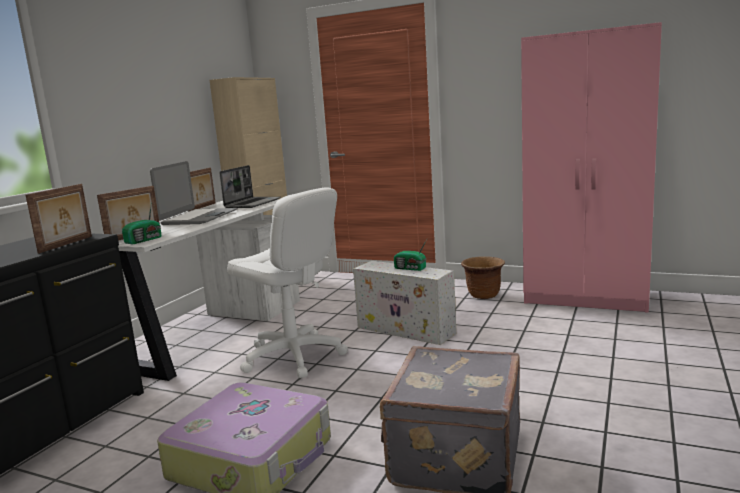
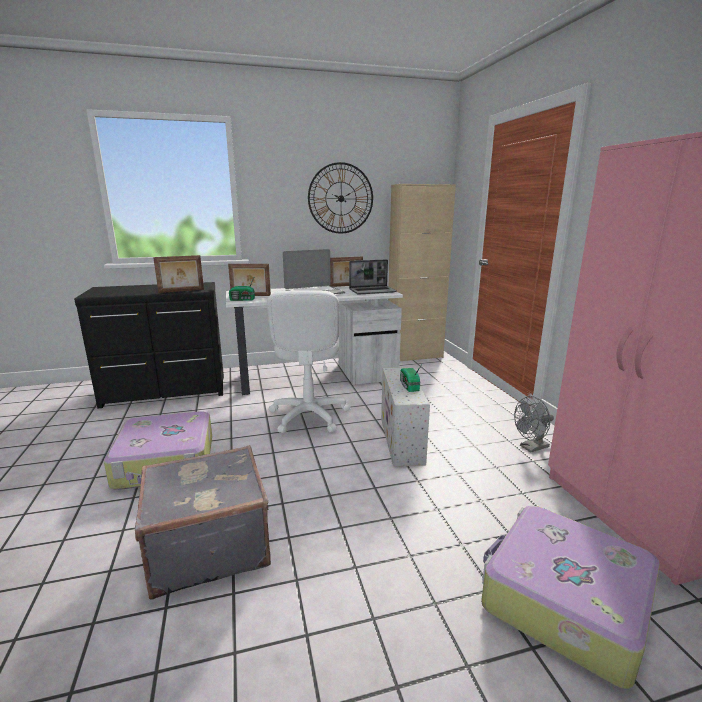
camera: 50 degrees right, 5 degrees up
brown planter [461,256,505,299] -> grey fan [514,396,554,453]
none -> wall clock [308,162,373,234]
none -> suitcase [481,506,660,689]

